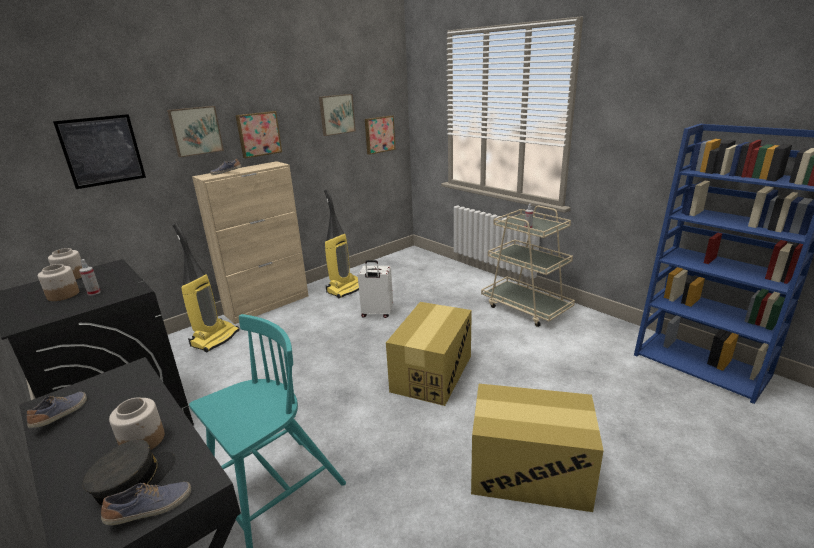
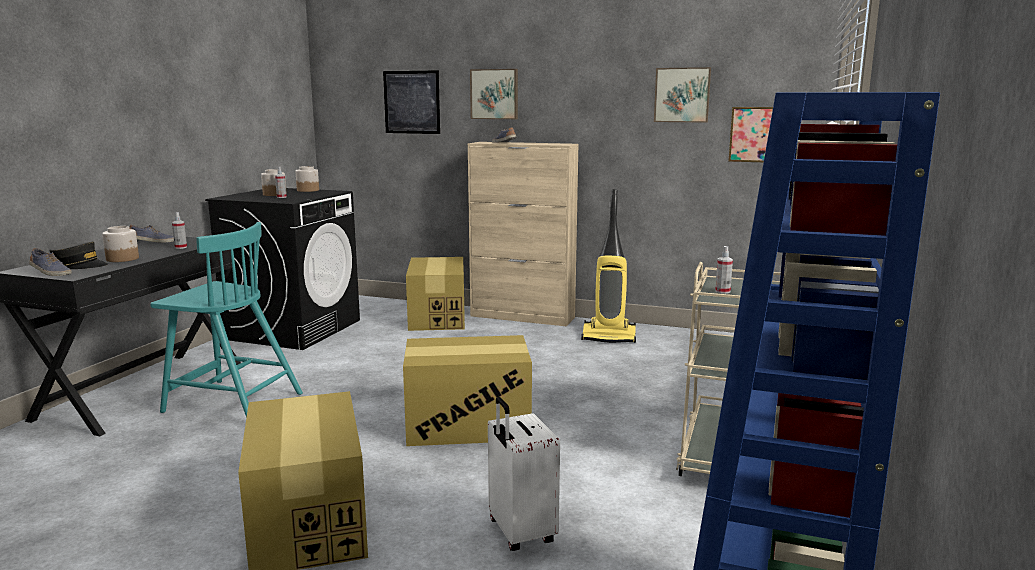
camera: 60 degrees right, 10 degrees down
vacuum cleaner [172,223,240,352] -> cardboard box [406,257,465,331]
picture [235,111,282,158] -> none
white suitcase [358,260,393,318] -> white suitcase moved to [488,397,560,551]
none -> spray bottle [172,212,187,249]

